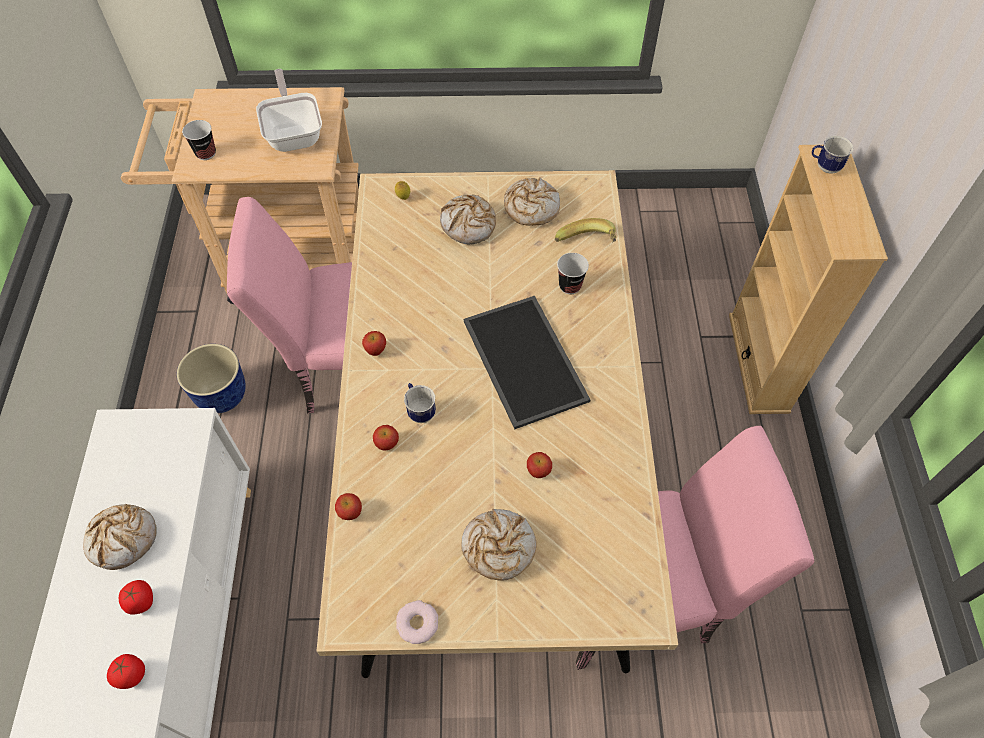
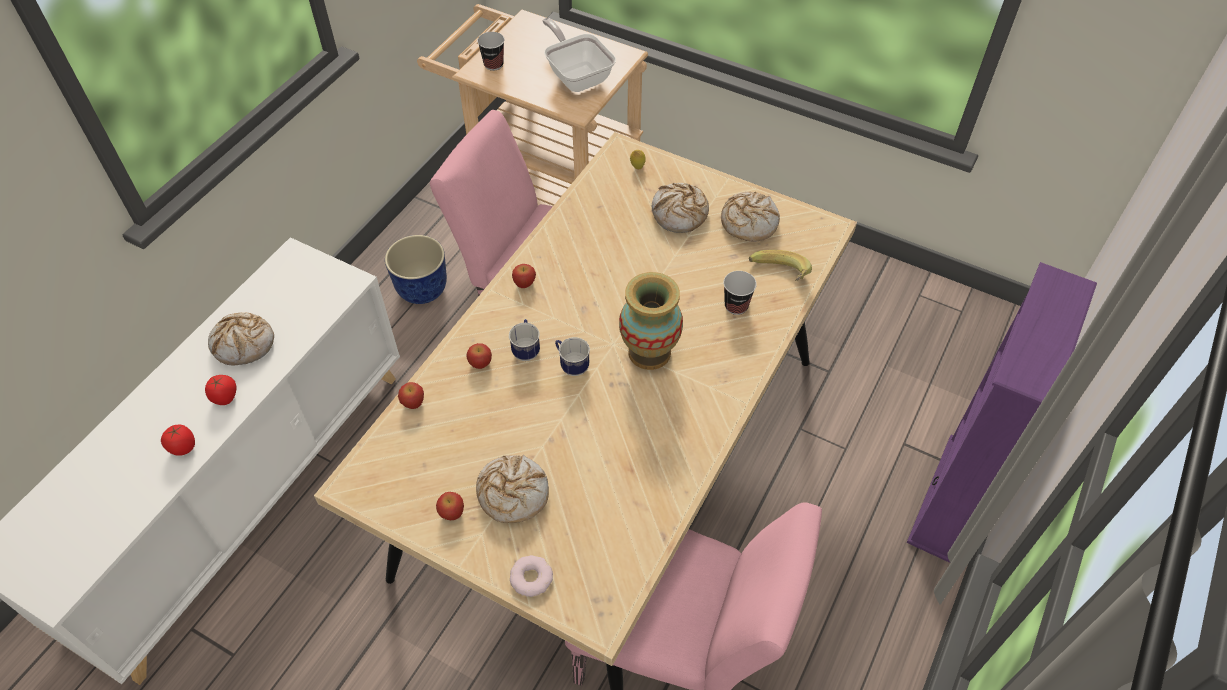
camera: 30 degrees right, 5 degrees down
frying pan [256,69,322,152] -> frying pan turned 45 degrees counterclockwise [542,18,616,92]
donut [396,600,438,644] -> donut moved to [510,555,553,597]
tray [464,296,591,429] -> vase [619,272,683,370]
apple [527,452,552,478] -> apple moved to [436,492,464,520]
beige bookcase [729,145,888,414] -> purple bookcase [907,262,1097,563]
mug [812,136,853,174] -> mug moved to [555,337,590,376]

